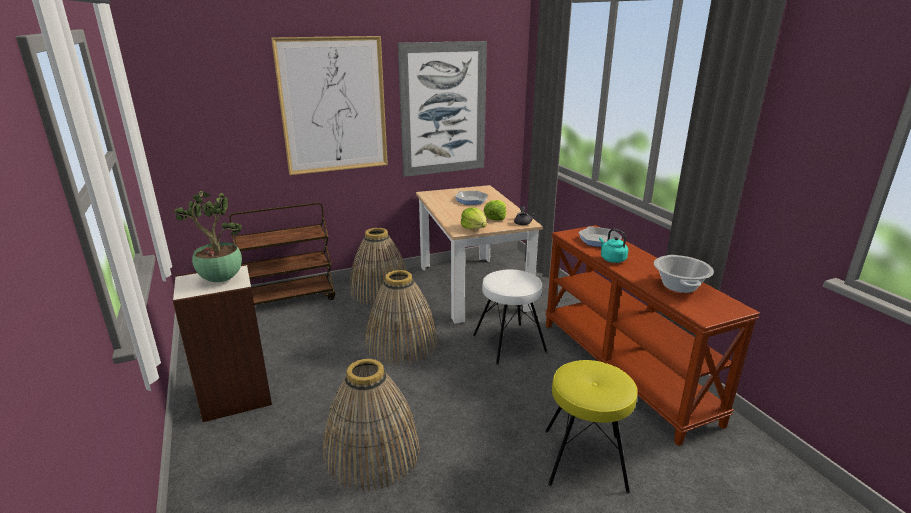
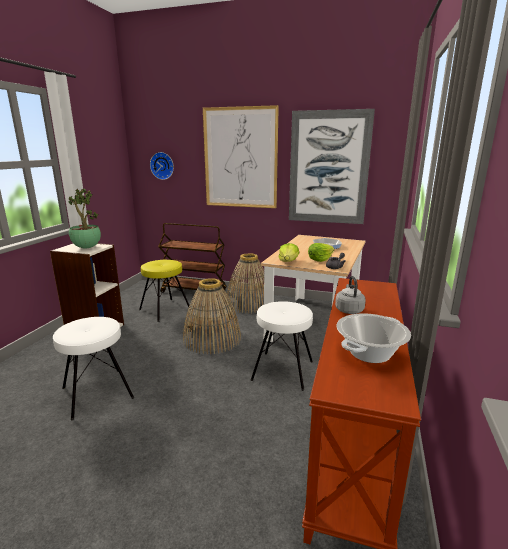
camera: 40 degrees right, 5 degrees down
basket [323,359,420,491] -> white stool [53,317,134,420]
yellow stool [545,360,638,493] -> yellow stool moved to [139,260,190,322]
frying pan [578,226,622,247] -> none
turquoise kettle [599,229,628,263] -> grey kettle [335,276,366,314]
none -> wall clock [150,152,174,180]

